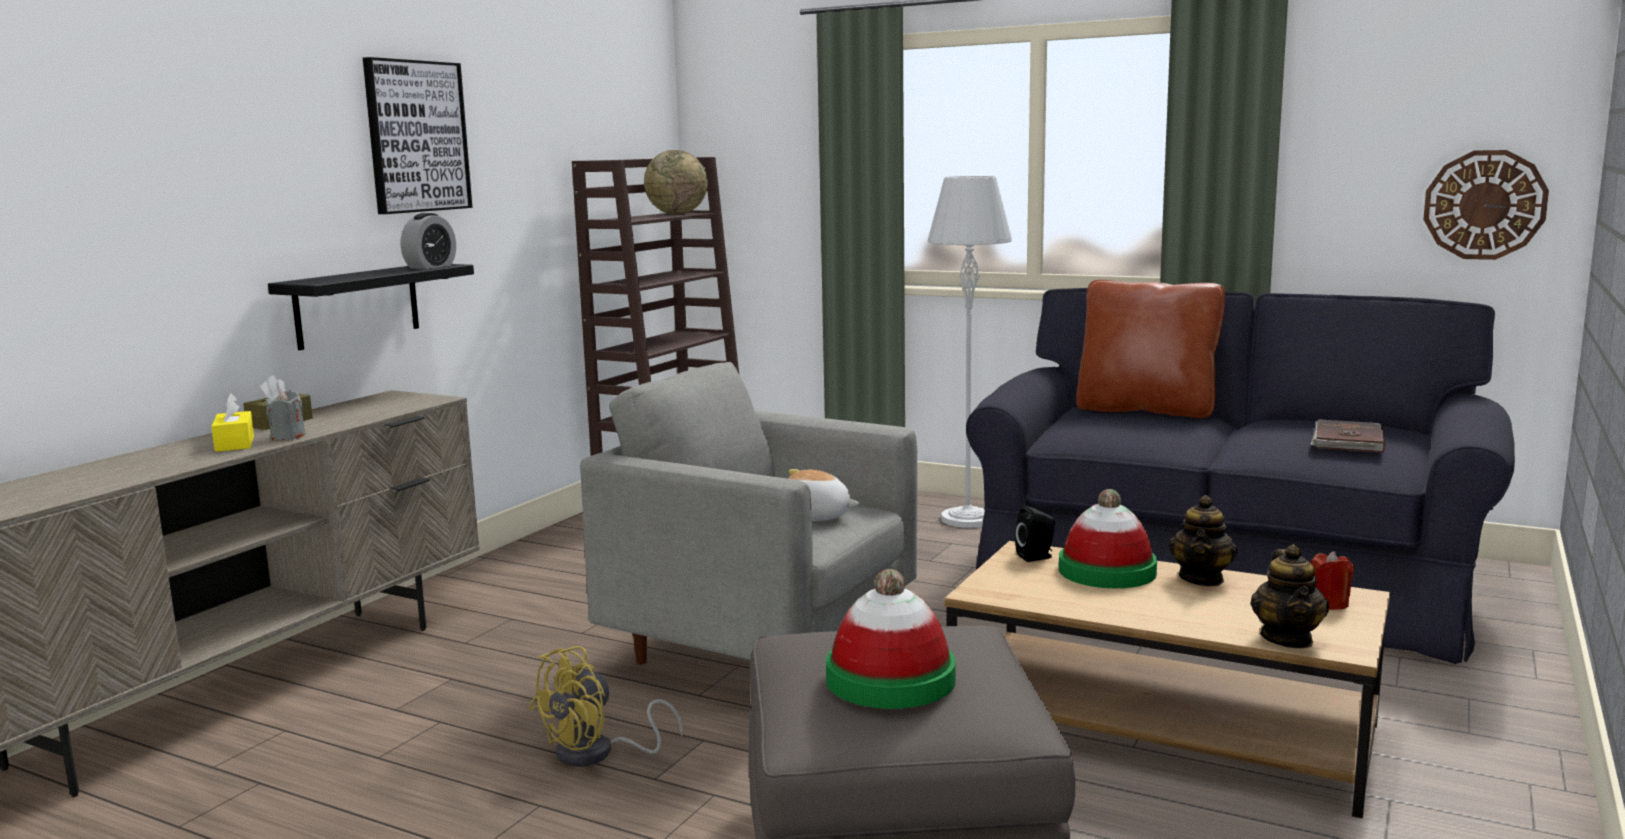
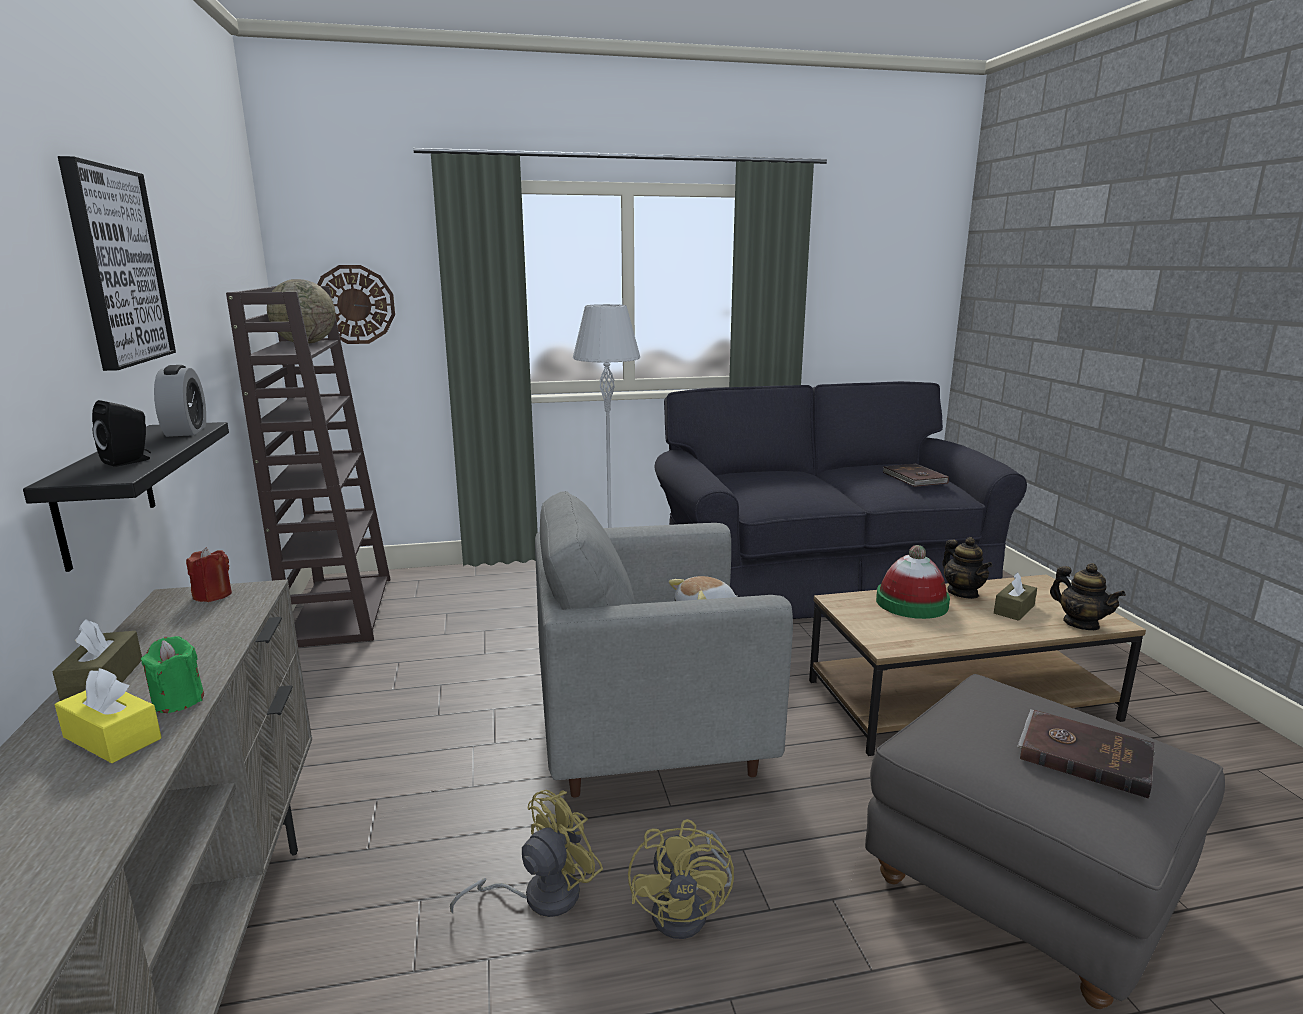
camera: 40 degrees left, 5 degrees up
grey candle [265,390,306,440] -> green candle [141,636,204,713]
hat [826,569,956,709] -> brown book [1017,709,1155,799]
black speaker [1015,506,1055,562] -> black speaker moved to [92,400,151,467]
brown pillow [1076,280,1225,418] -> none
red candle [1310,551,1354,610] -> red candle moved to [186,547,232,602]
wall clock [1423,150,1549,260] -> wall clock moved to [317,265,395,344]
none -> yellow fan [450,790,603,917]
none -> brown tissue box [994,572,1037,621]

